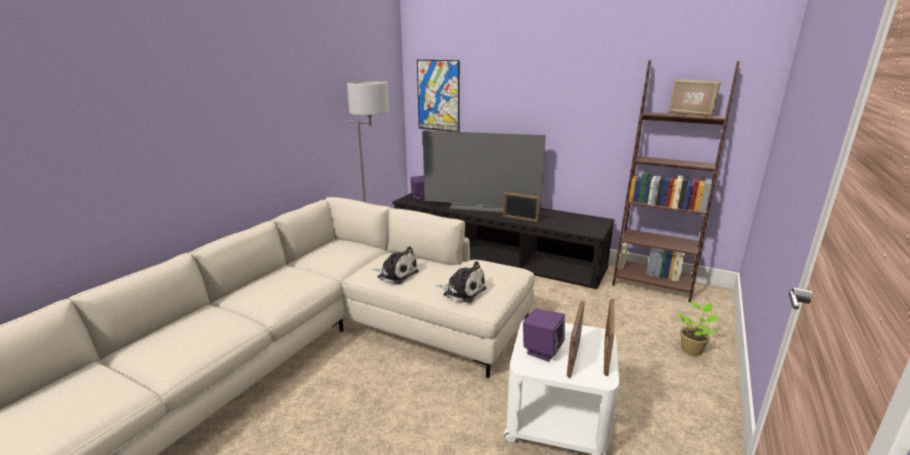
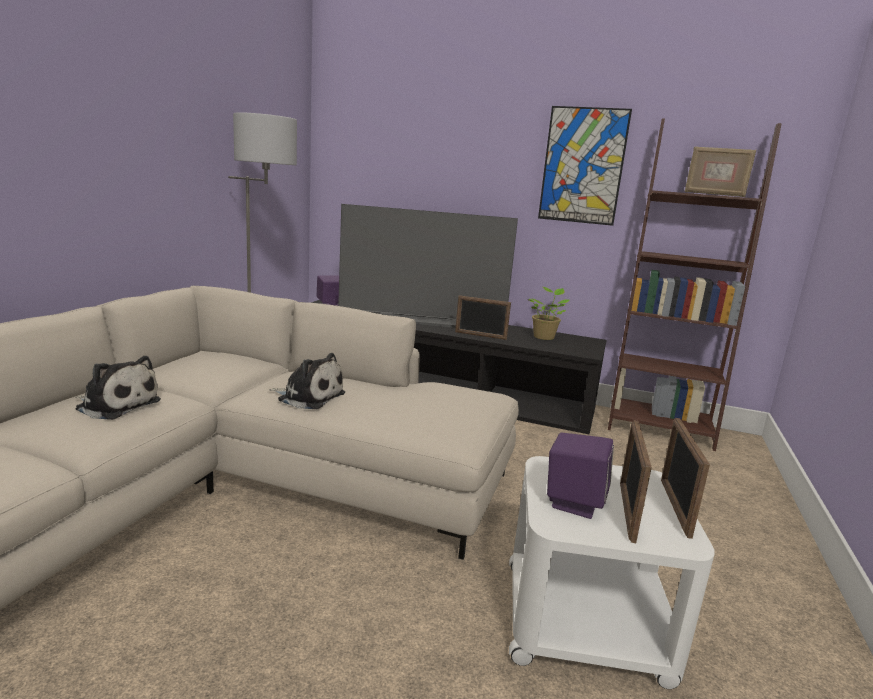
camera: 10 degrees left, 5 degrees down
picture [417,60,460,132] -> picture moved to [538,106,632,226]
plush toy [436,261,486,303] -> plush toy moved to [75,356,161,420]
potted plant [677,302,719,356] -> potted plant moved to [529,287,570,340]

